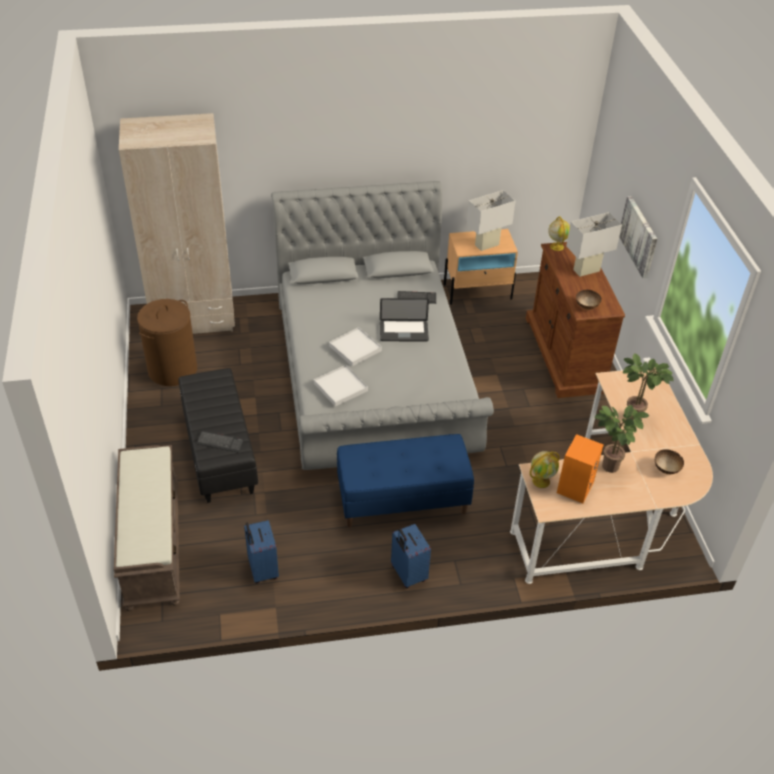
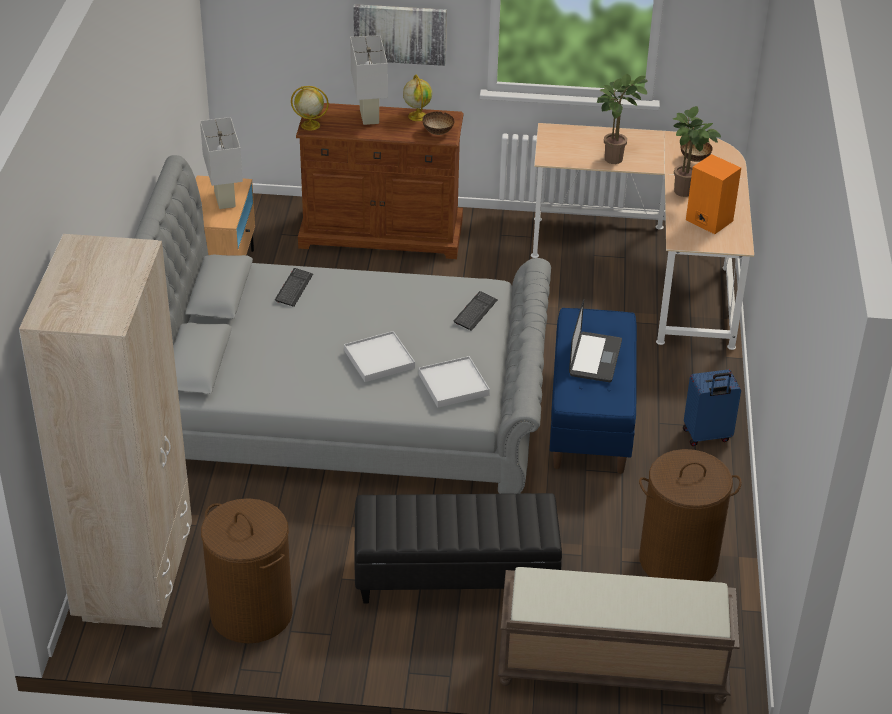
camera: 75 degrees left, 5 degrees down
keyboard [196,431,244,453] -> keyboard moved to [454,291,497,331]
blue suitcase [244,520,279,584] -> brown laundry basket [639,449,742,582]
laptop [380,298,429,342] -> laptop moved to [569,299,622,382]
globe [530,451,559,488] -> globe moved to [403,74,432,121]

